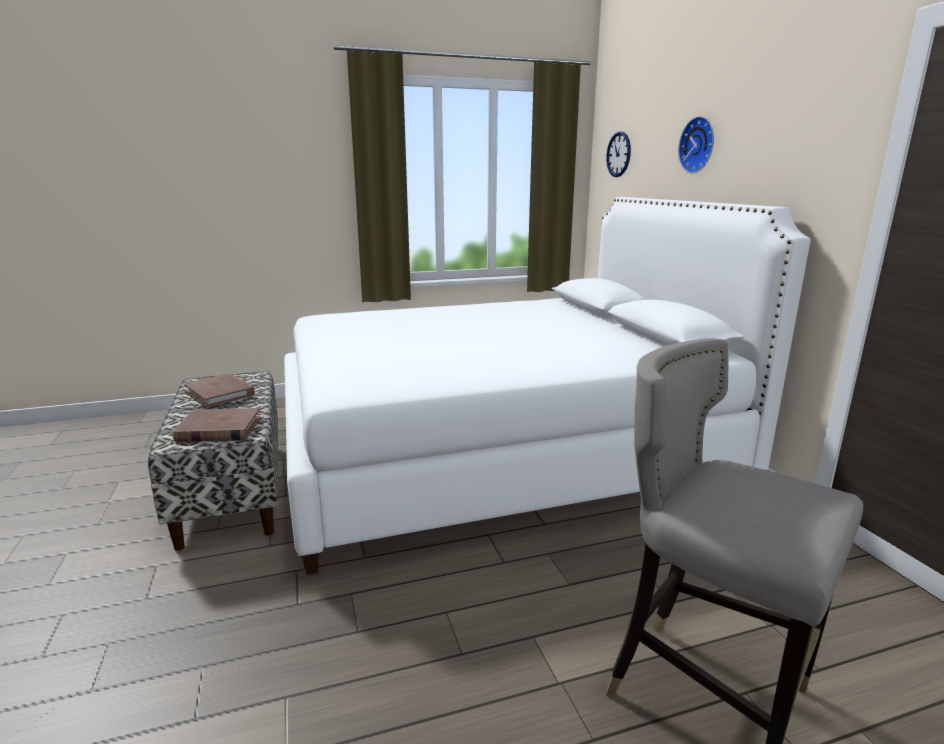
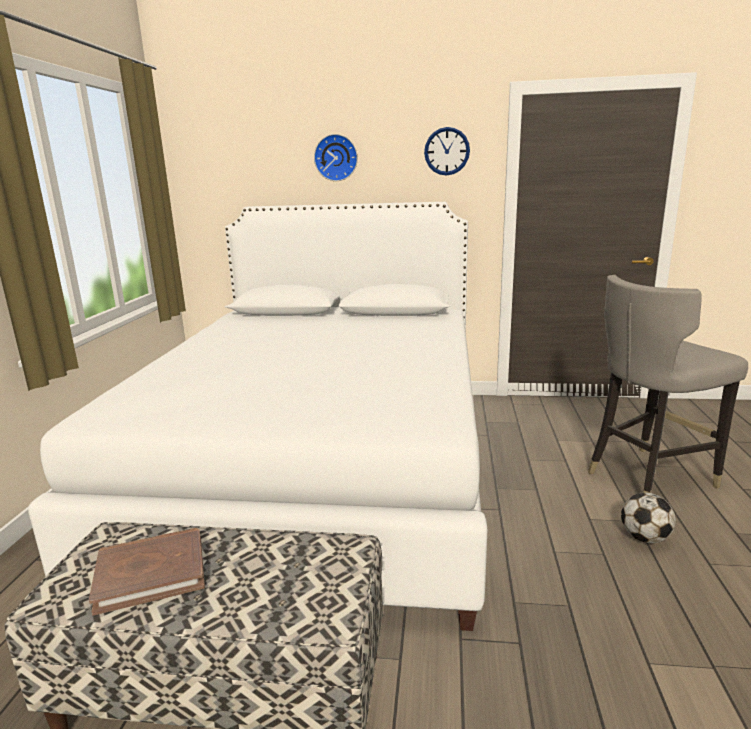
camera: 65 degrees left, 0 degrees up
brown book [173,408,261,442] -> none
wall clock [606,131,631,177] -> wall clock moved to [424,127,470,175]
none -> football [621,492,676,543]

